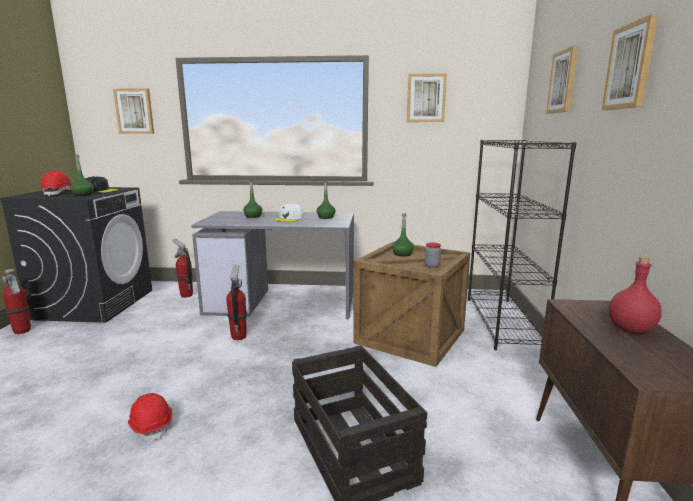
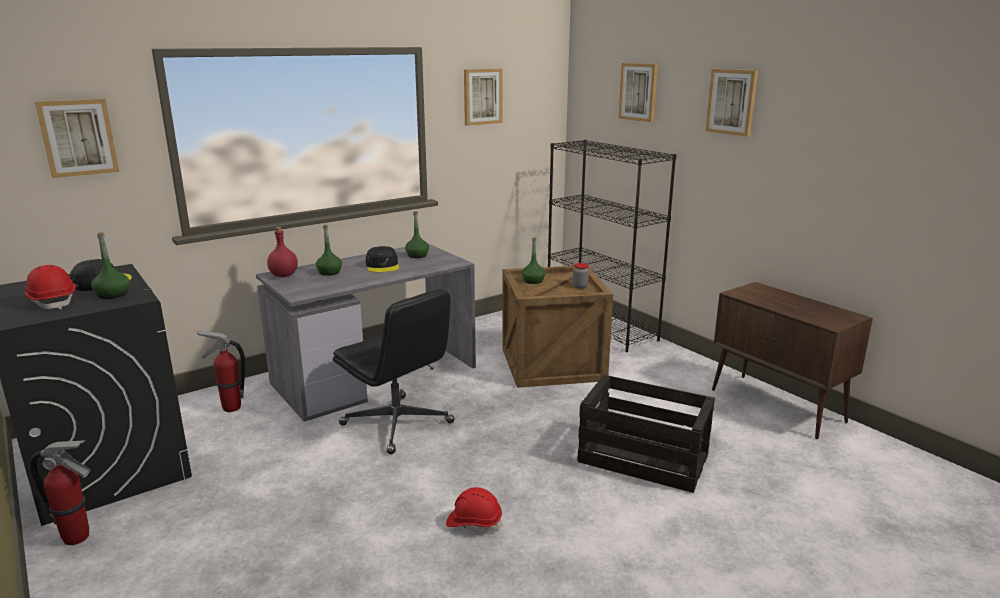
camera: 40 degrees left, 5 degrees up
fire extinguisher [226,265,247,340] -> black office chair [333,289,455,454]
white cap [275,204,304,222] -> black cap [366,246,399,273]
red bottle [609,256,662,333] -> red bottle moved to [267,227,298,277]

